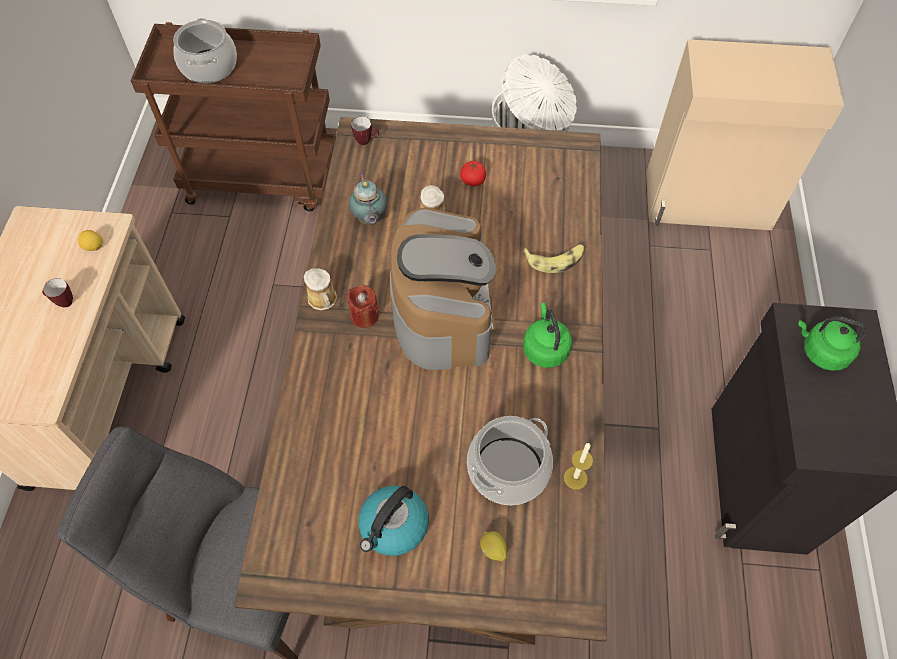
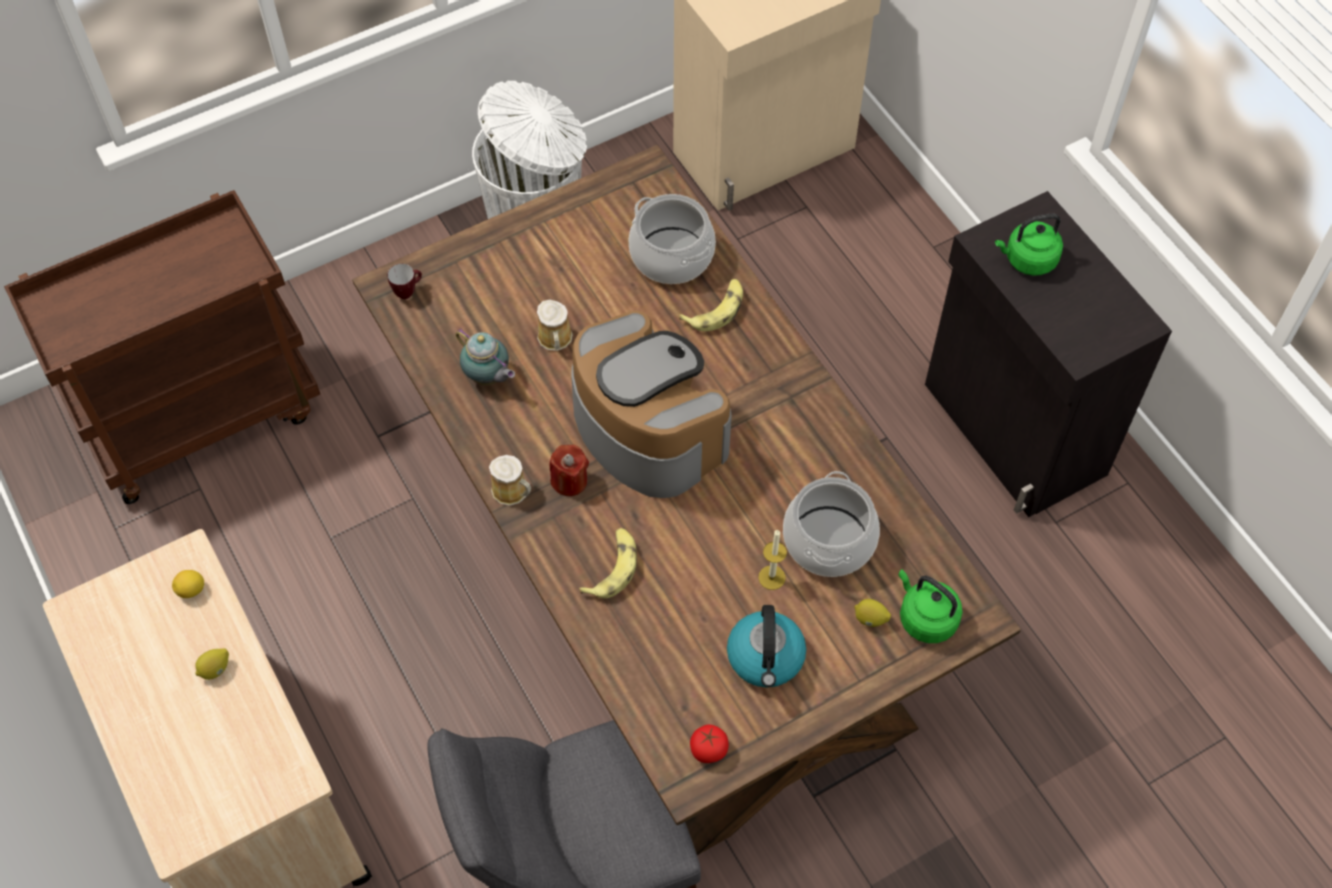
camera: 35 degrees left, 0 degrees up
mug [42,278,73,308] -> lemon [195,648,229,680]
cooking pot [173,18,237,83] -> cooking pot moved to [628,194,716,284]
tomato [460,161,486,186] -> tomato moved to [690,725,729,763]
green kettle [523,303,572,368] -> green kettle moved to [898,569,963,643]
candle [564,443,593,490] -> candle moved to [758,530,787,590]
none -> banana [579,528,637,599]

